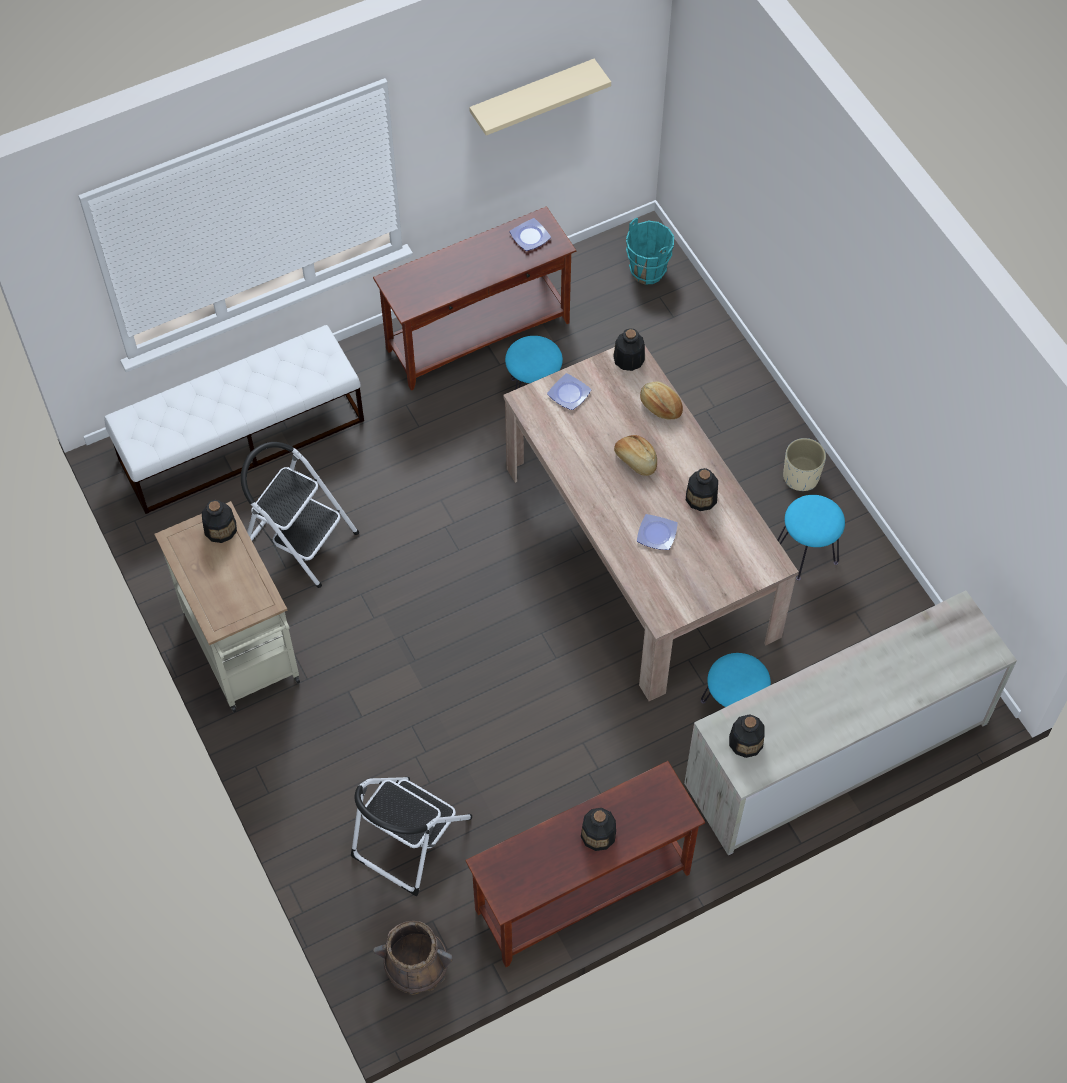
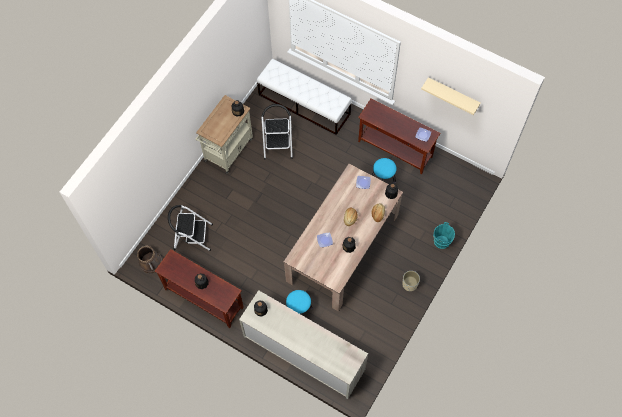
camera: 60 degrees right, 5 degrees up
turquoise bucket [626,218,674,284] -> turquoise bucket moved to [433,222,455,249]
turquoise stool [778,495,845,580] -> none

